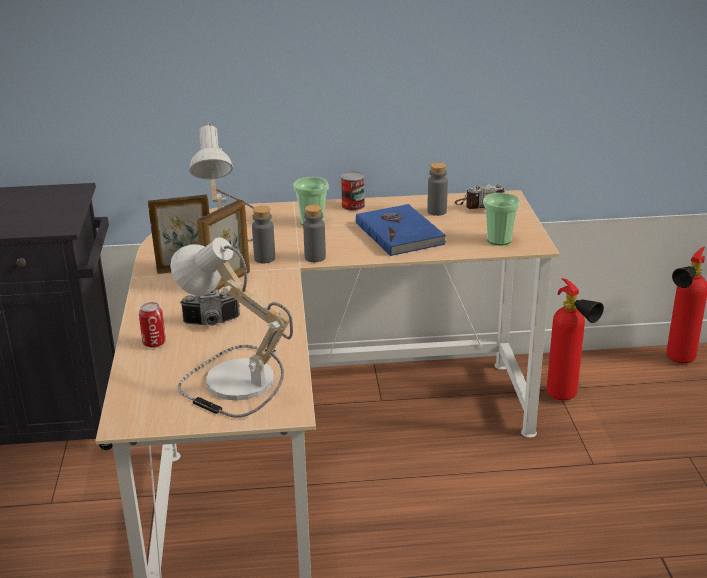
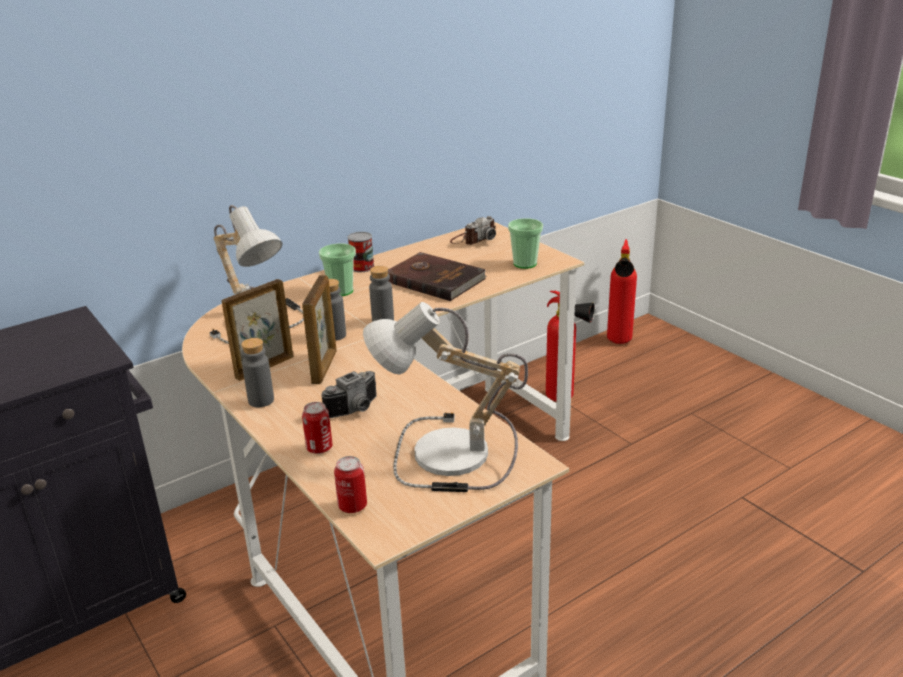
camera: 30 degrees left, 0 degrees up
blue book [356,204,447,256] -> brown book [388,252,487,301]
grey bottle [427,162,448,216] -> grey bottle moved to [241,338,274,407]
none -> can [334,456,367,513]

